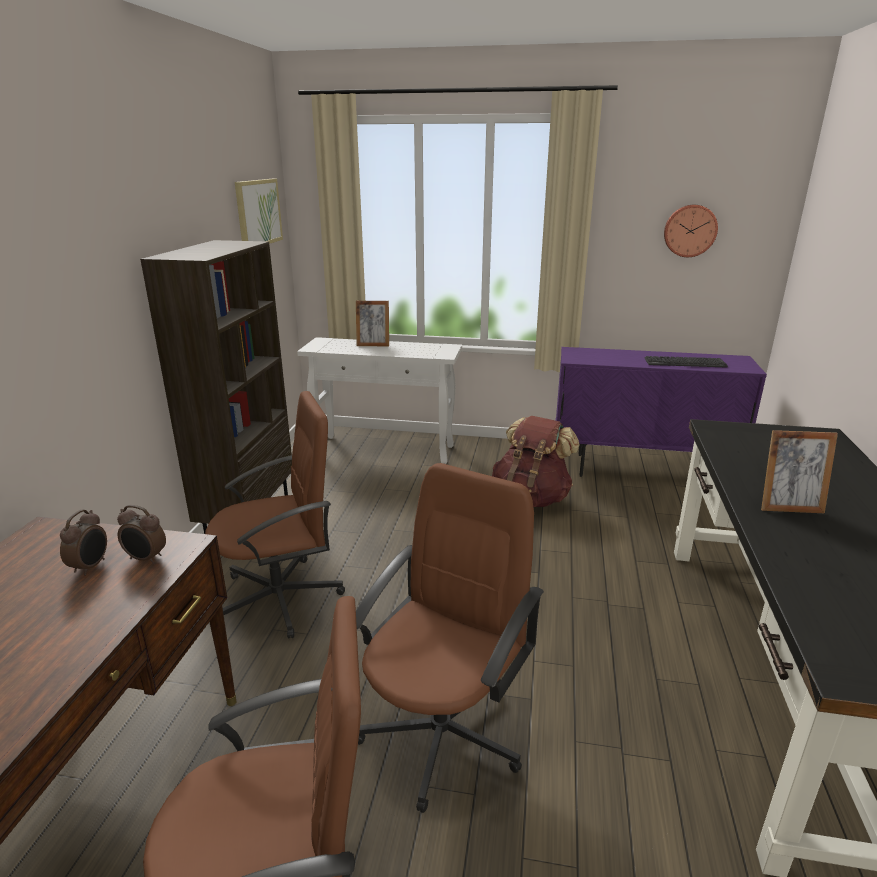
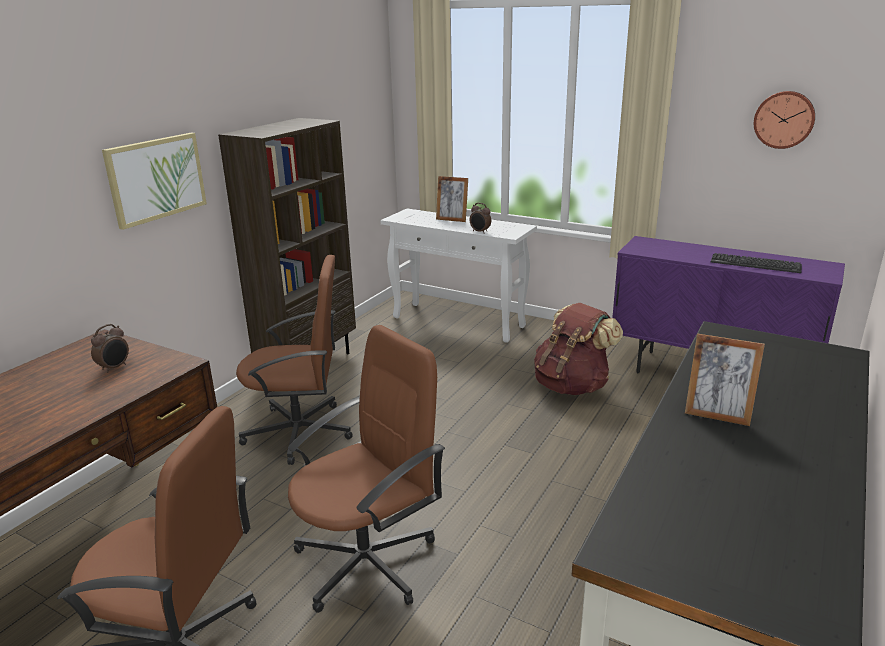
camera: 20 degrees right, 0 degrees up
alarm clock [117,505,166,564] -> alarm clock moved to [470,203,491,234]
picture [235,179,283,244] -> picture moved to [102,132,207,230]

